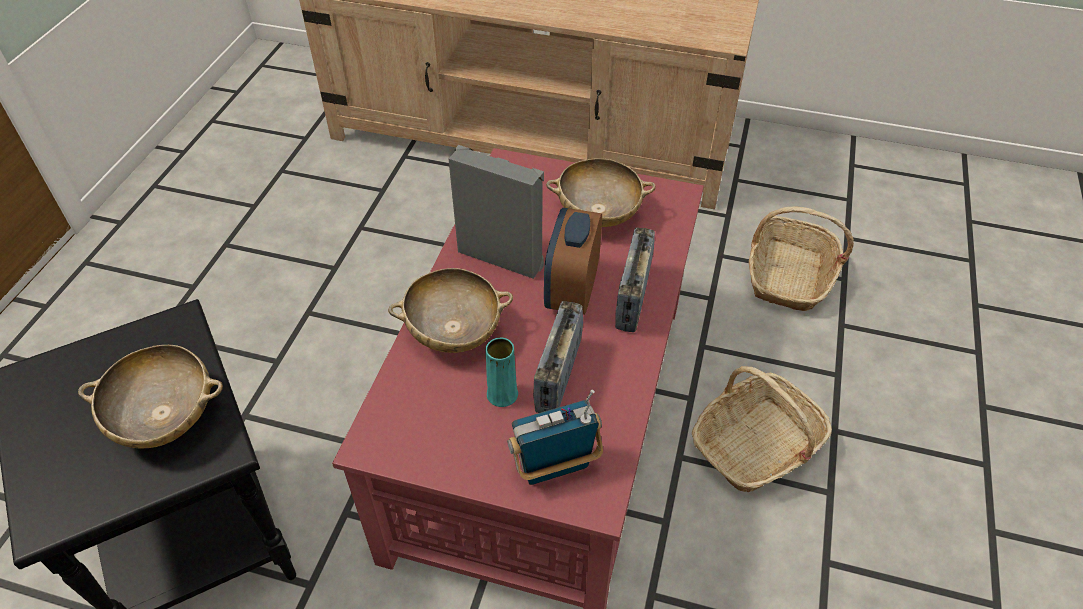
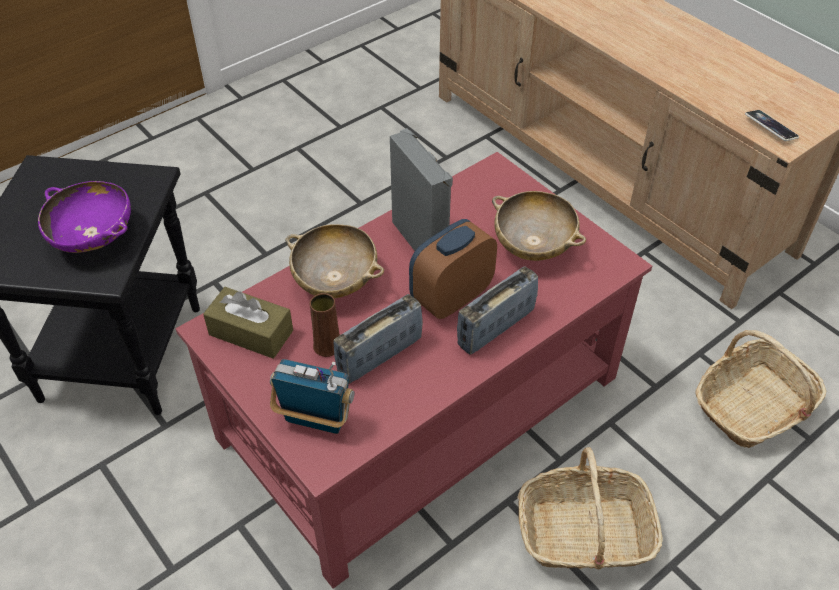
camera: 35 degrees right, 0 degrees up
beige bowl [78,345,223,449] -> purple bowl [38,181,131,253]
turquoise vase [485,338,518,407] -> brown vase [310,293,340,357]
none -> brown tissue box [203,287,293,359]
none -> phone [745,110,799,141]

